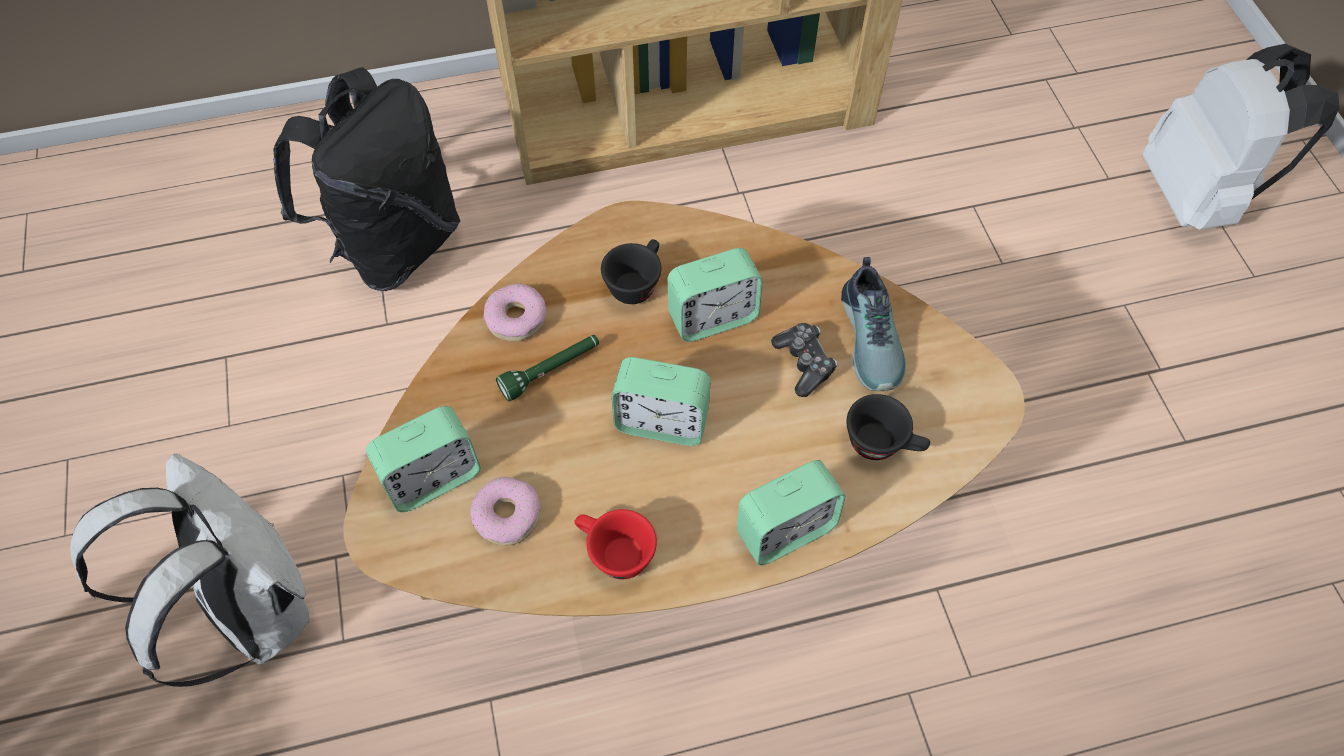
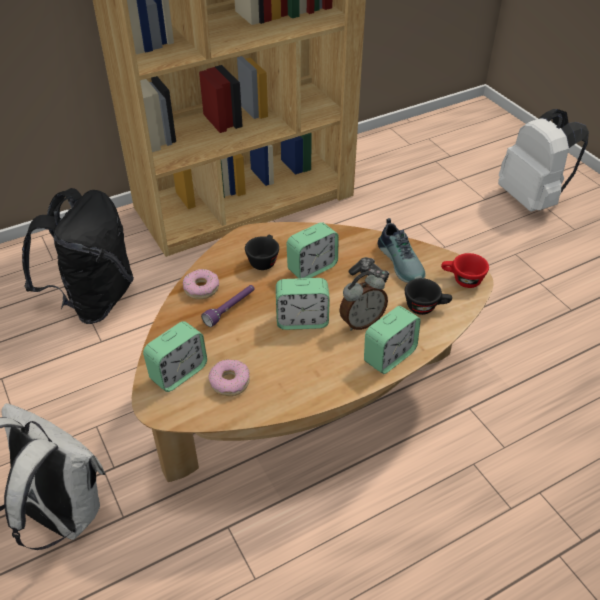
camera: 15 degrees left, 15 degrees down
green flashlight [496,335,599,402] -> purple flashlight [201,285,255,327]
red cup [574,509,657,579] -> red cup moved to [441,253,489,288]
none -> alarm clock [340,271,388,330]

